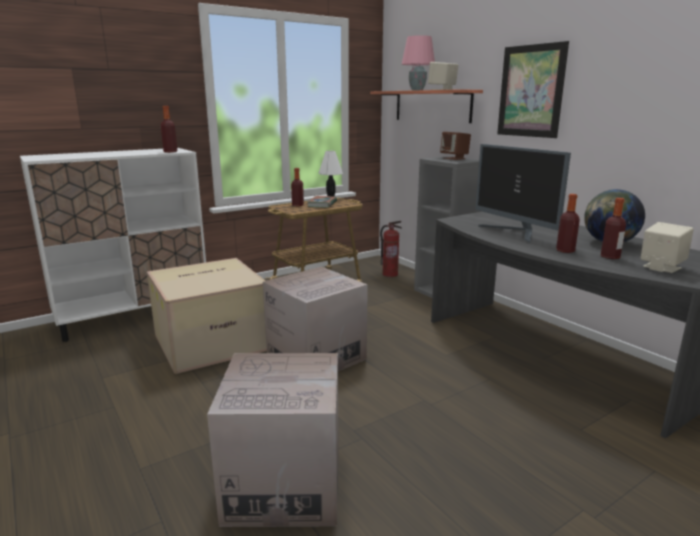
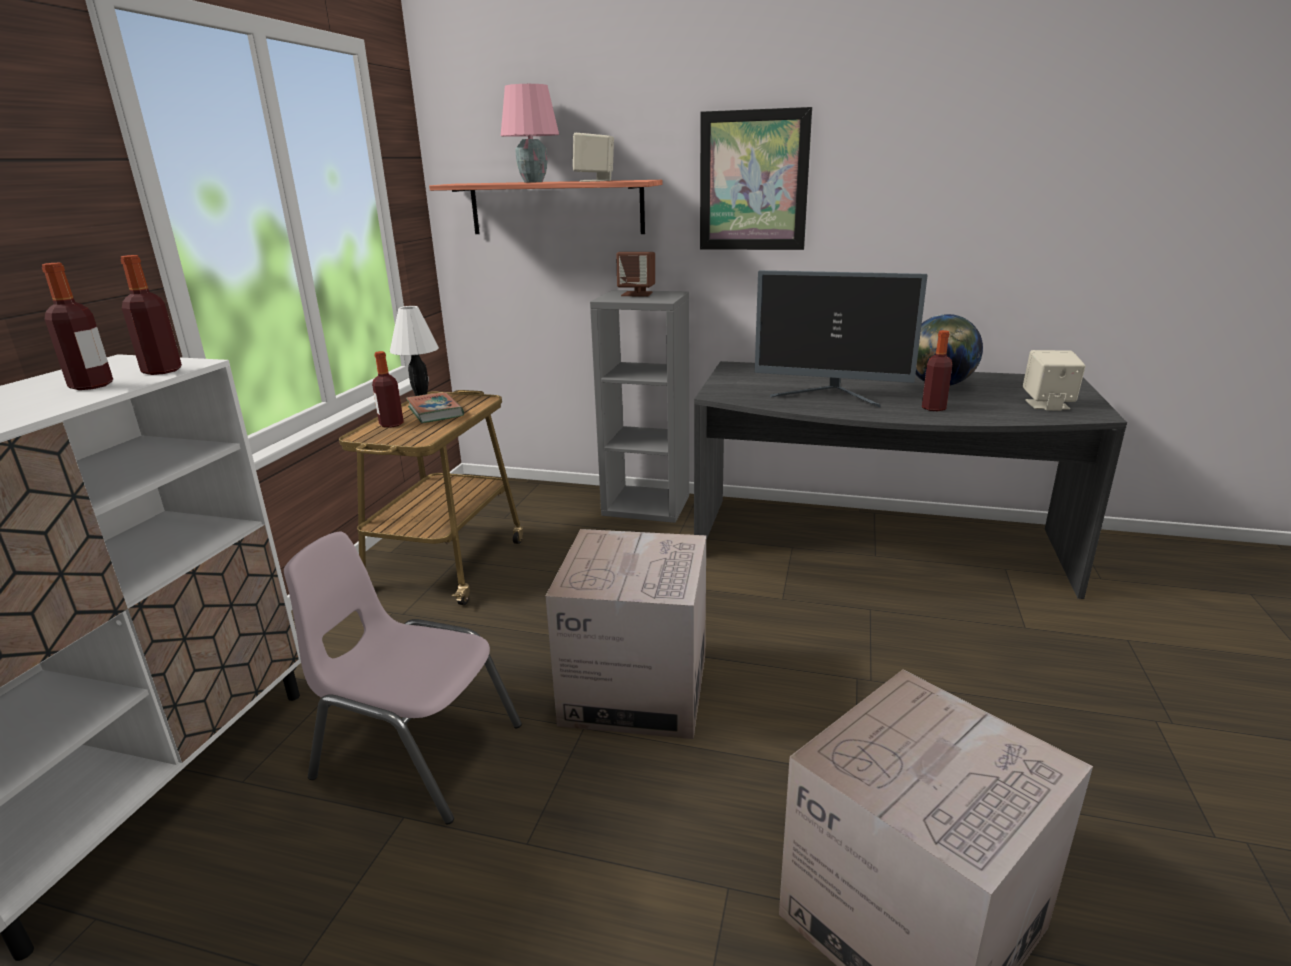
camera: 40 degrees left, 5 degrees up
cardboard box [147,258,267,374] -> pink chair [284,532,522,825]
fire extinguisher [380,221,402,277] -> none
bottle [601,198,626,259] -> bottle moved to [42,263,113,390]

